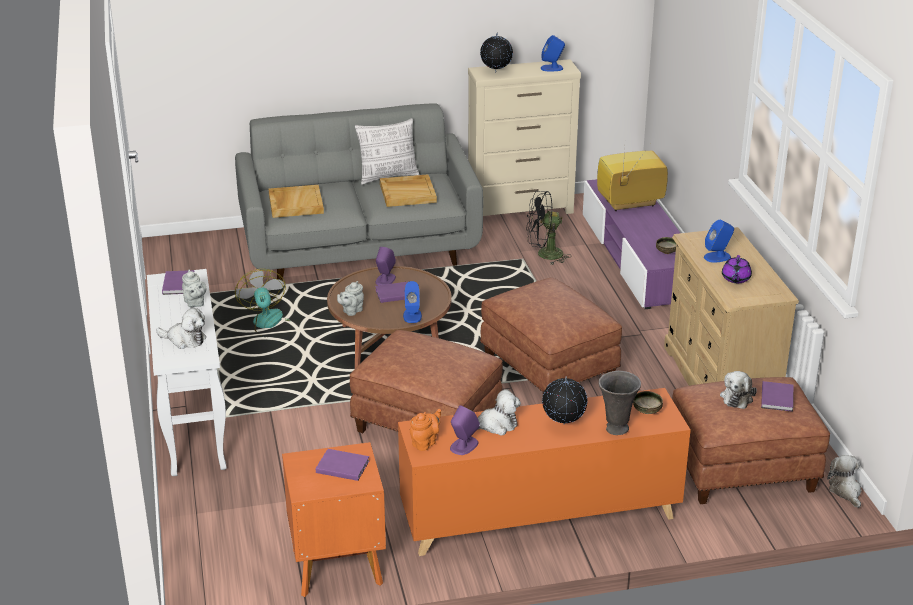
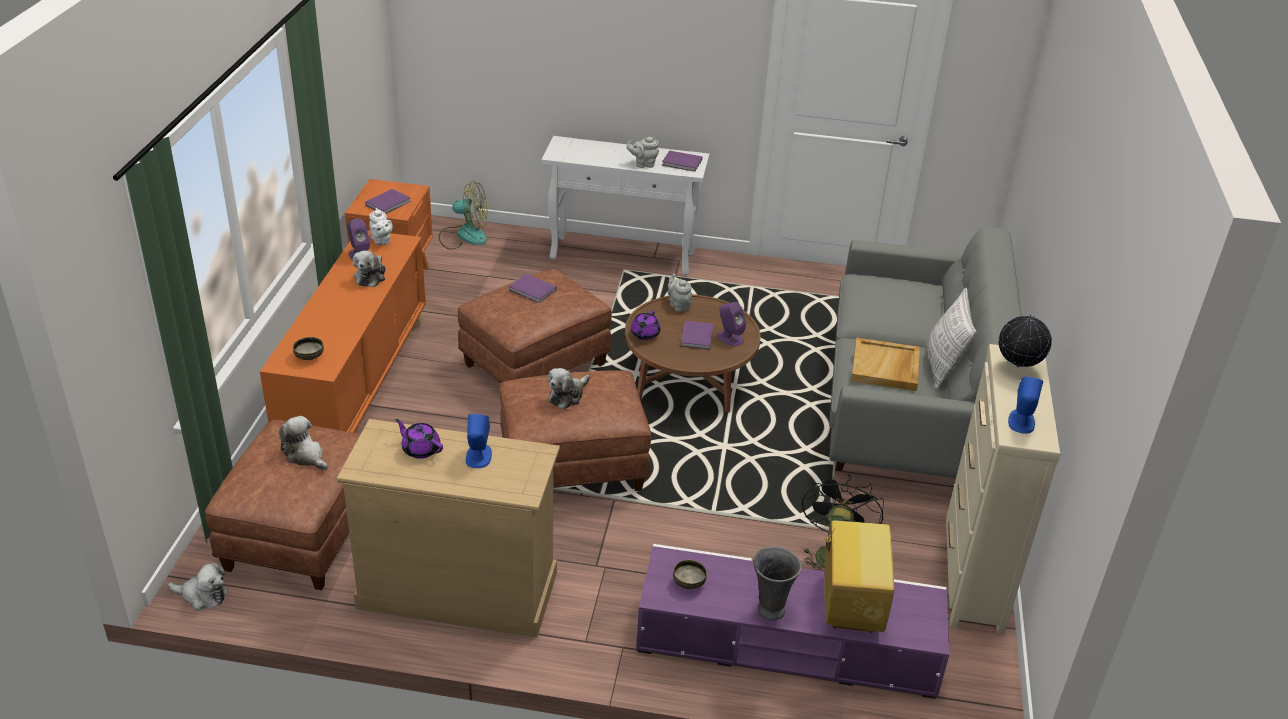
camera: 110 degrees right, 5 degrees up
plush toy [156,308,206,349] -> plush toy moved to [547,368,590,409]
fan [235,269,290,338] -> fan moved to [439,181,487,250]
beige tray [269,185,324,218] -> none
blue speaker [403,281,422,323] -> purple teapot [631,310,661,340]
orange teapot [410,409,441,451] -> white teapot [369,208,393,245]
globe [542,376,588,424] -> none
grey vase [598,371,641,435] -> grey vase moved to [753,546,802,620]
purple book [761,381,794,412] -> purple book moved to [509,274,557,303]

